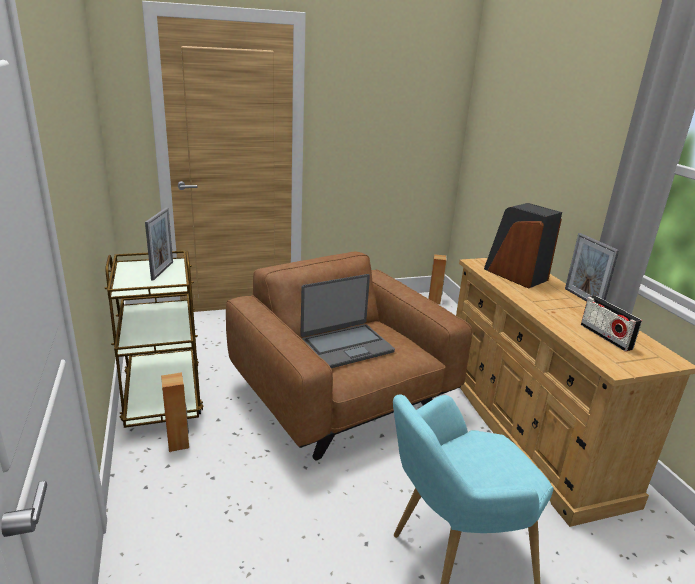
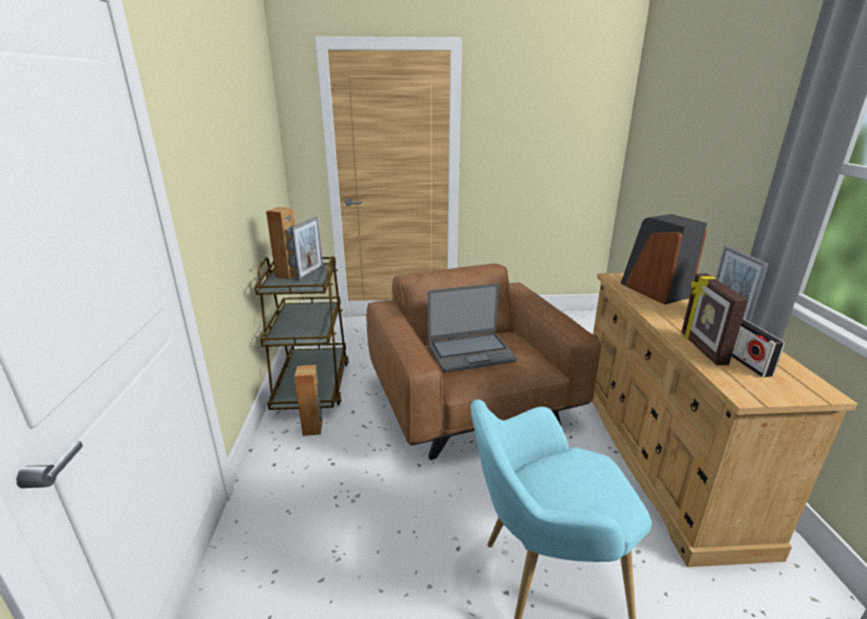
camera: 15 degrees right, 0 degrees up
brown speaker [428,254,446,304] -> brown speaker moved to [266,207,297,280]
none -> picture frame [681,273,748,365]

